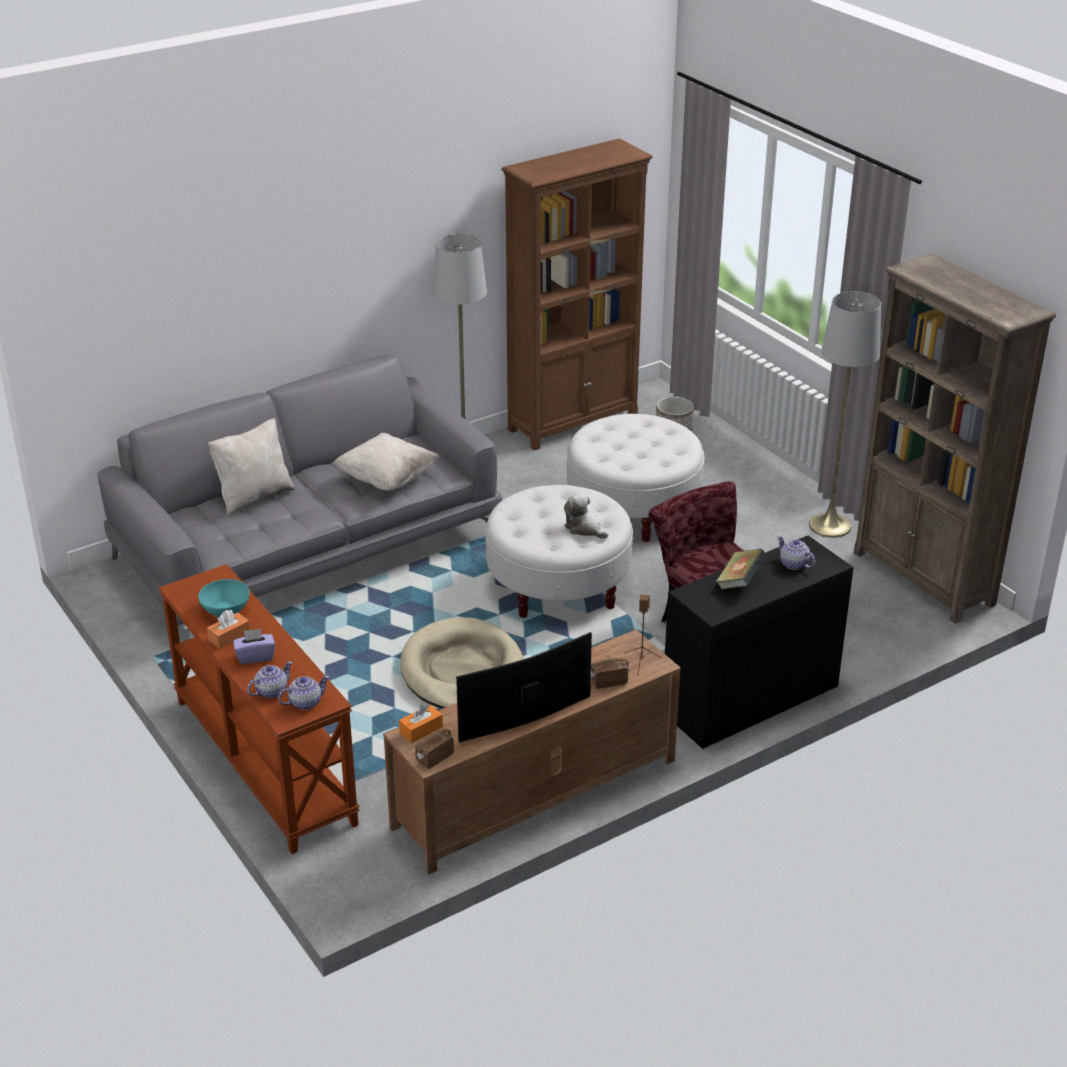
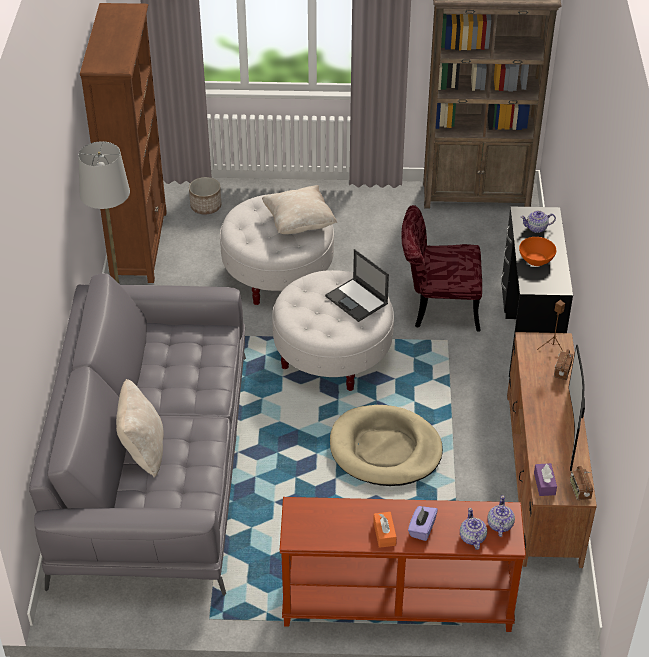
camera: 55 degrees left, 10 degrees up
turquoise bowl [198,579,250,617] -> none
beige pillow [333,433,439,491] -> beige pillow moved to [262,185,337,234]
orange tissue box [399,704,443,743] -> purple tissue box [534,463,557,496]
plush toy [564,493,608,539] -> laptop [325,249,389,322]
book [716,549,766,590] -> orange bowl [519,237,556,266]
grey floor lamp [809,292,881,538] -> none

